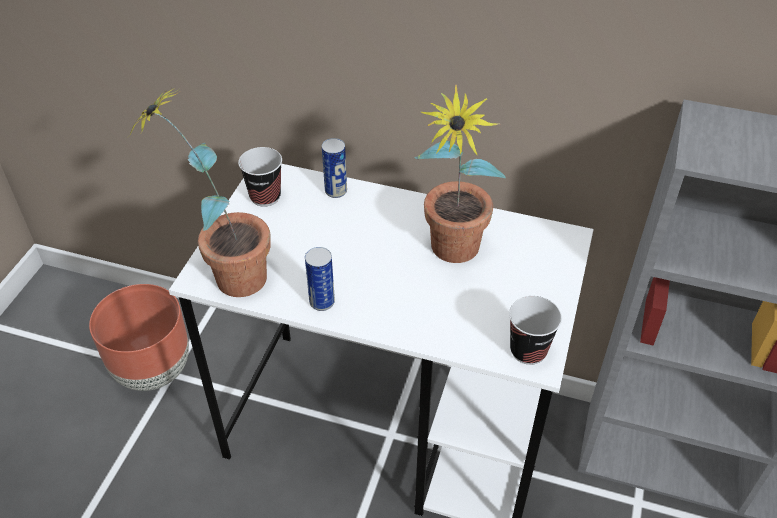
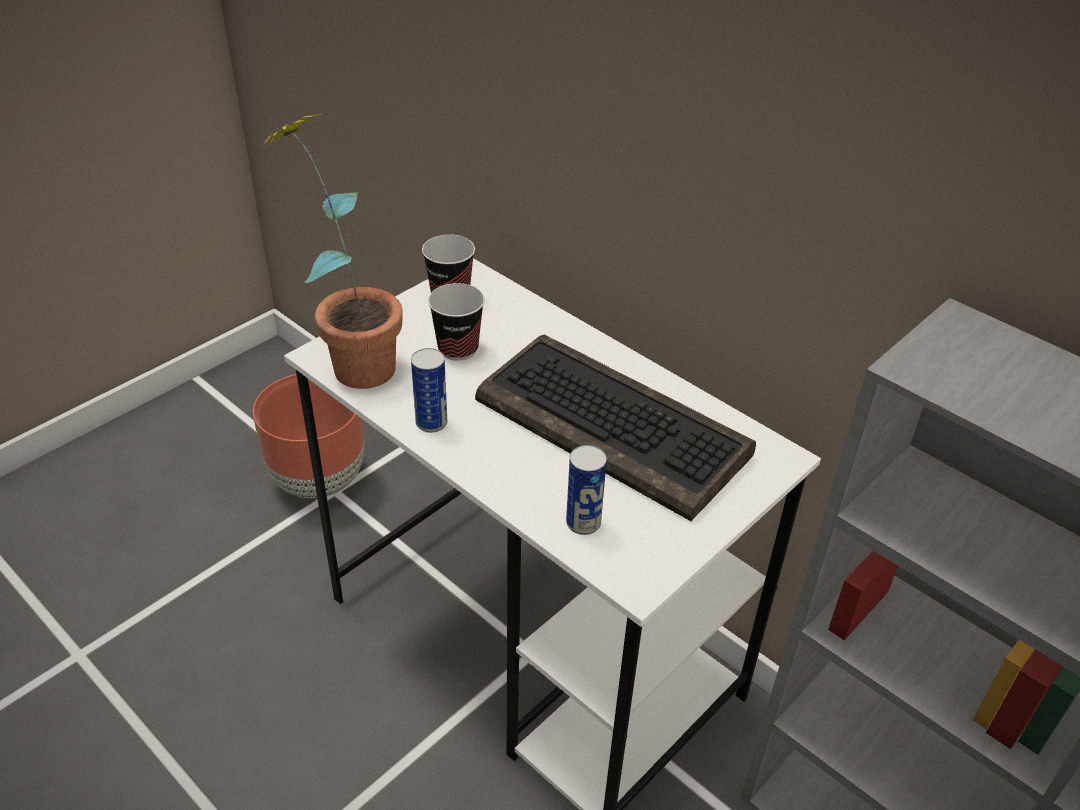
camera: 25 degrees right, 5 degrees down
can [322,138,347,198] -> can moved to [566,445,607,535]
potted plant [414,84,506,263] -> keyboard [475,334,756,521]
cup [509,296,562,365] -> cup moved to [428,283,485,361]

